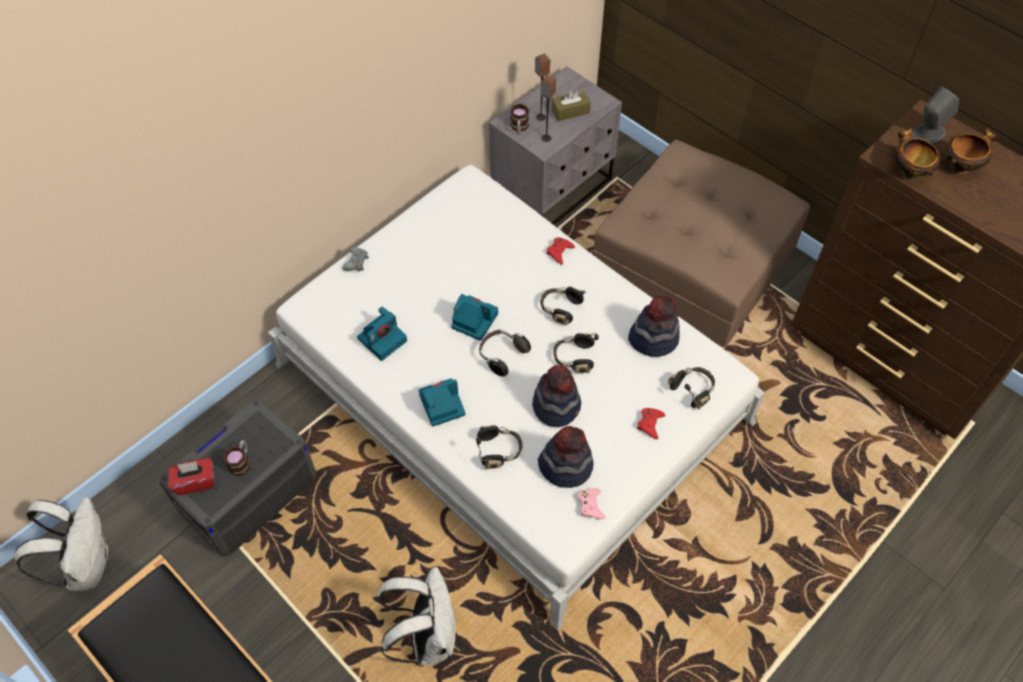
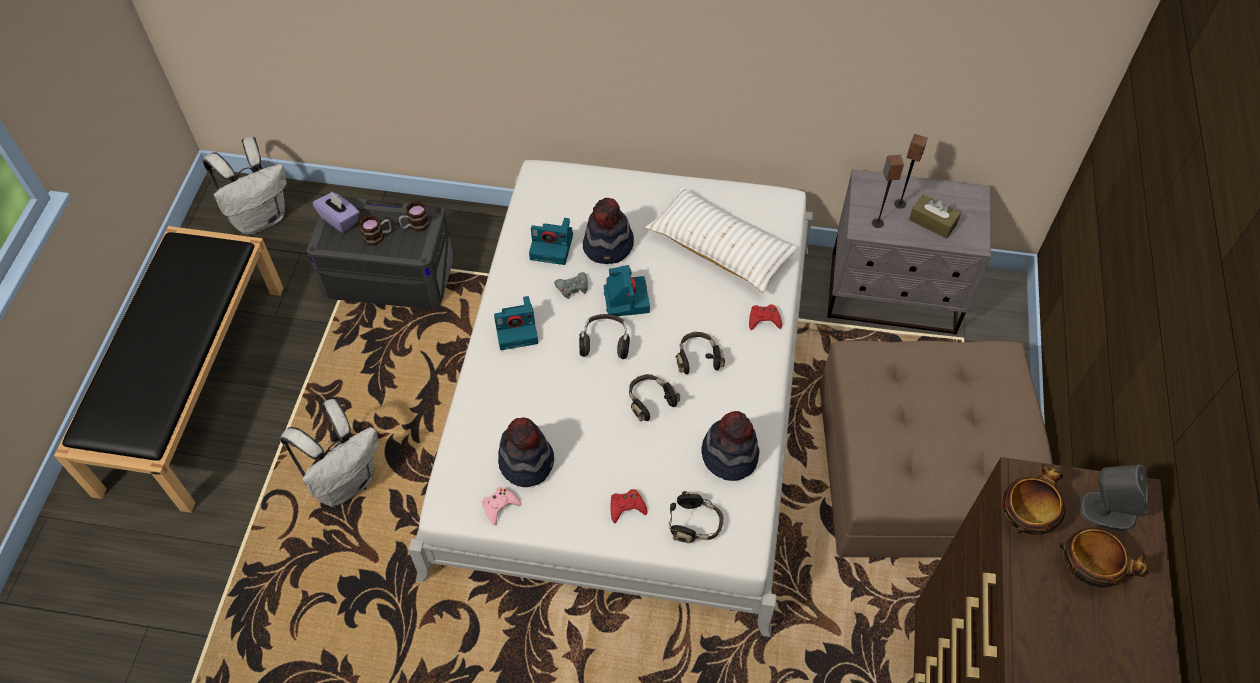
camera: 55 degrees right, 0 degrees up
red tissue box [168,458,214,495] -> purple tissue box [313,192,360,233]
grey game controller [342,247,369,271] -> grey game controller moved to [554,272,588,299]
camera [419,378,465,426] -> camera turned 135 degrees clockwise [494,296,538,350]
black headphones [476,425,522,469] -> none
mug [510,104,529,134] -> mug moved to [399,201,430,232]
hat [532,365,581,427] -> hat moved to [583,198,634,264]
none -> white pillow [645,187,798,293]

